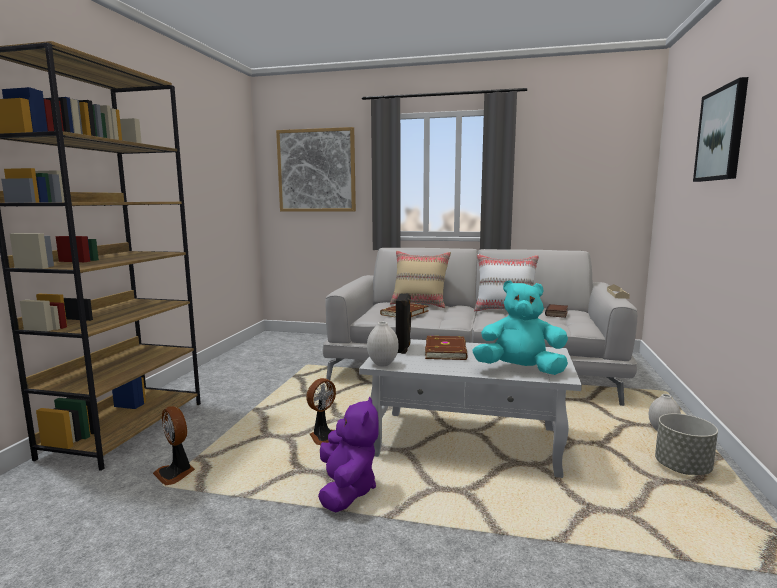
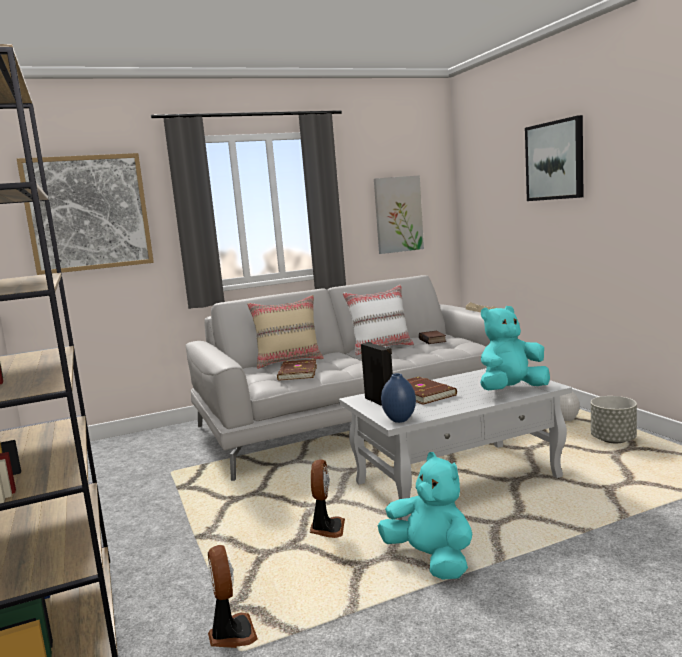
camera: 35 degrees left, 0 degrees up
fan [153,406,195,485] -> fan turned 120 degrees counterclockwise [208,545,258,648]
purple plush toy [318,396,379,512] -> turquoise plush toy [378,452,472,580]
white vase [367,322,399,366] -> blue vase [381,373,416,423]
none -> picture [374,175,424,254]

